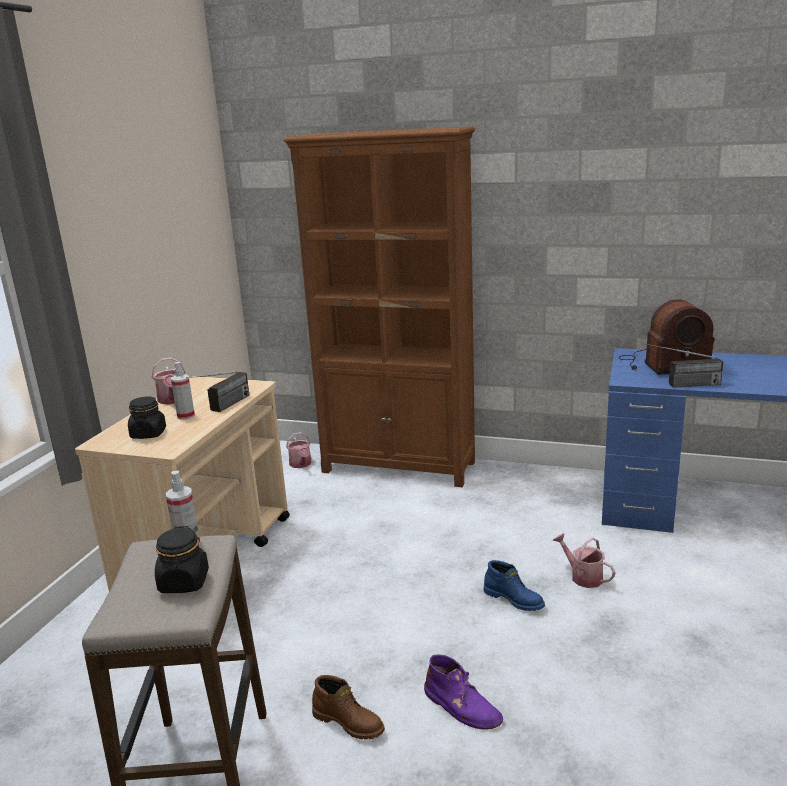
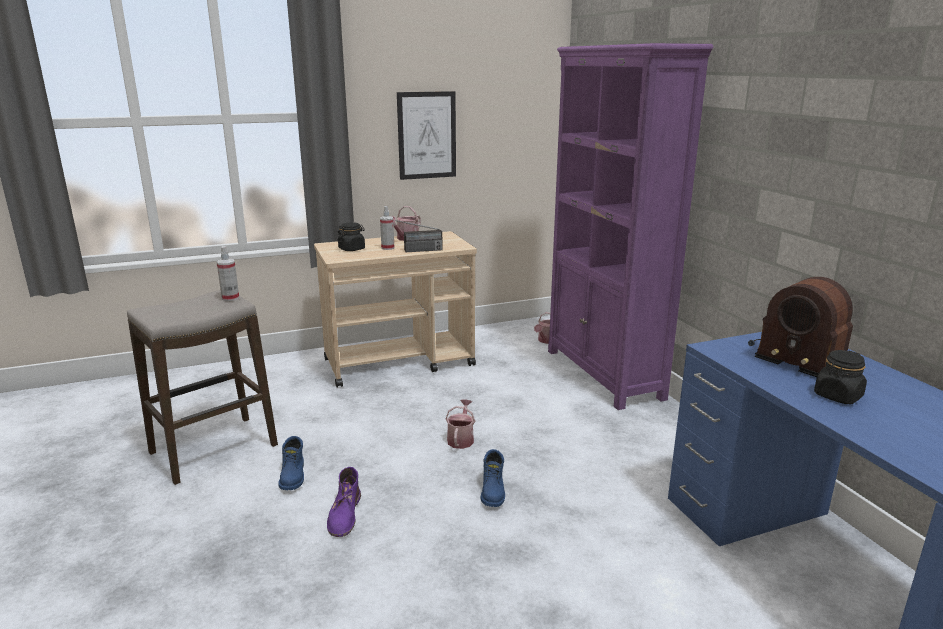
camera: 50 degrees right, 0 degrees up
black jar [155,526,209,593] -> black jar moved to [814,350,867,404]
brown bookcase [283,126,475,487] -> purple bookcase [548,43,713,410]
brown boot [312,675,385,739] -> blue boot [278,436,304,490]
watering can [553,533,616,588] -> watering can moved to [445,399,475,449]
radio [646,344,723,388] -> none
none -> picture [397,91,456,180]

